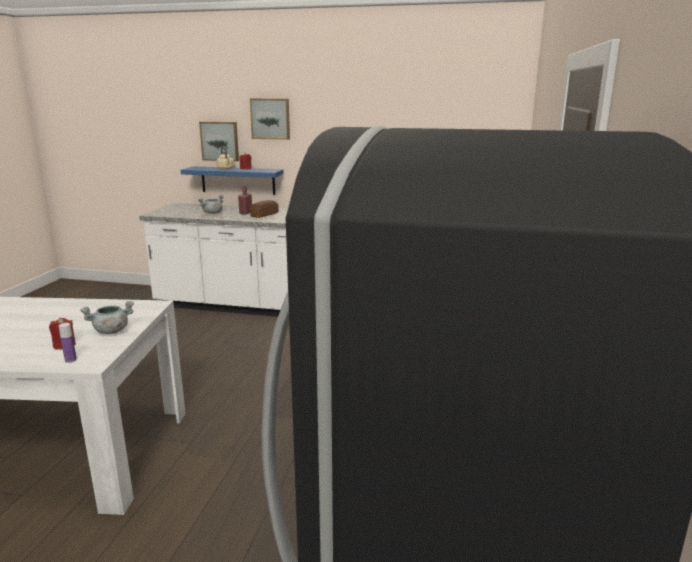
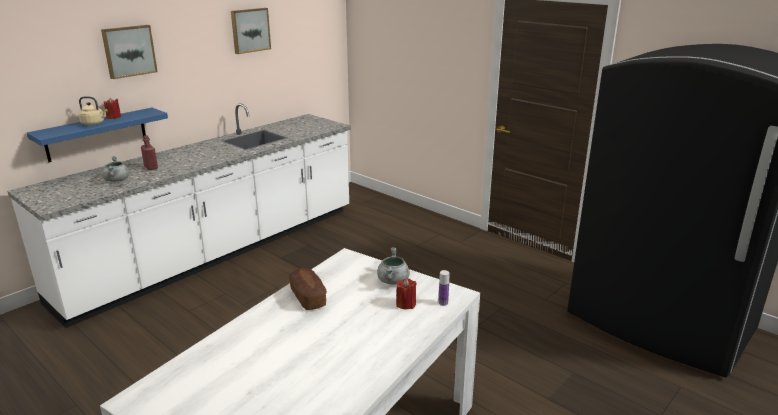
camera: 60 degrees left, 5 degrees up
picture [199,122,239,161] -> picture moved to [231,8,271,54]
bread [249,200,279,218] -> bread moved to [289,268,327,310]

